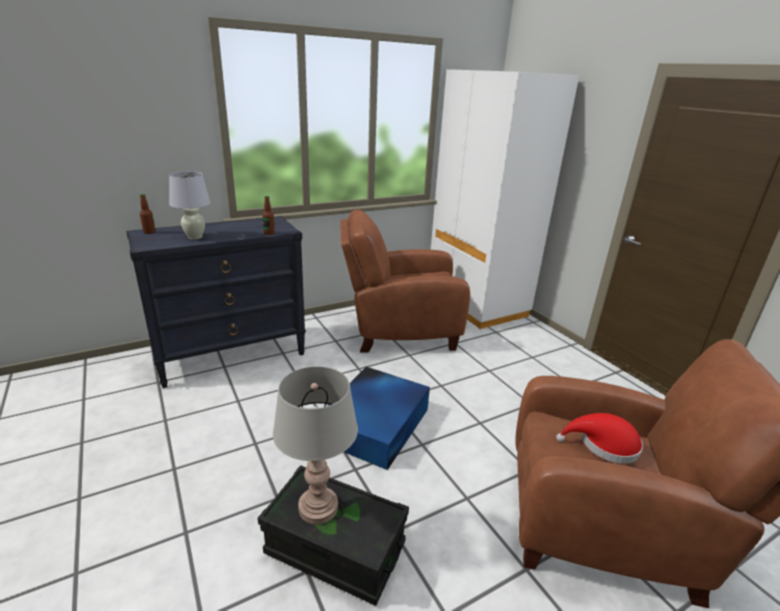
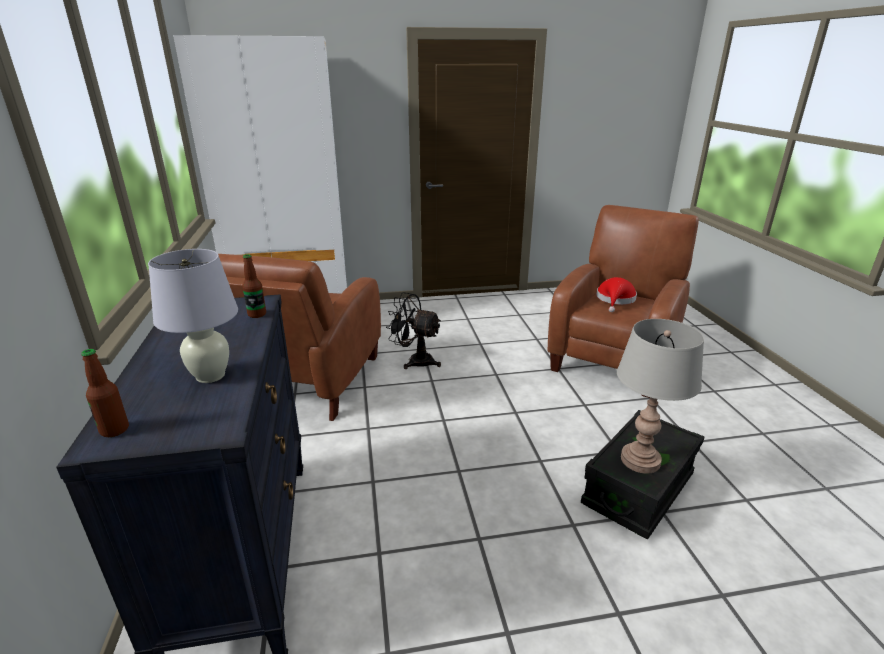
camera: 70 degrees left, 0 degrees up
blue storage box [328,367,430,470] -> none
none -> black fan [386,293,441,369]

